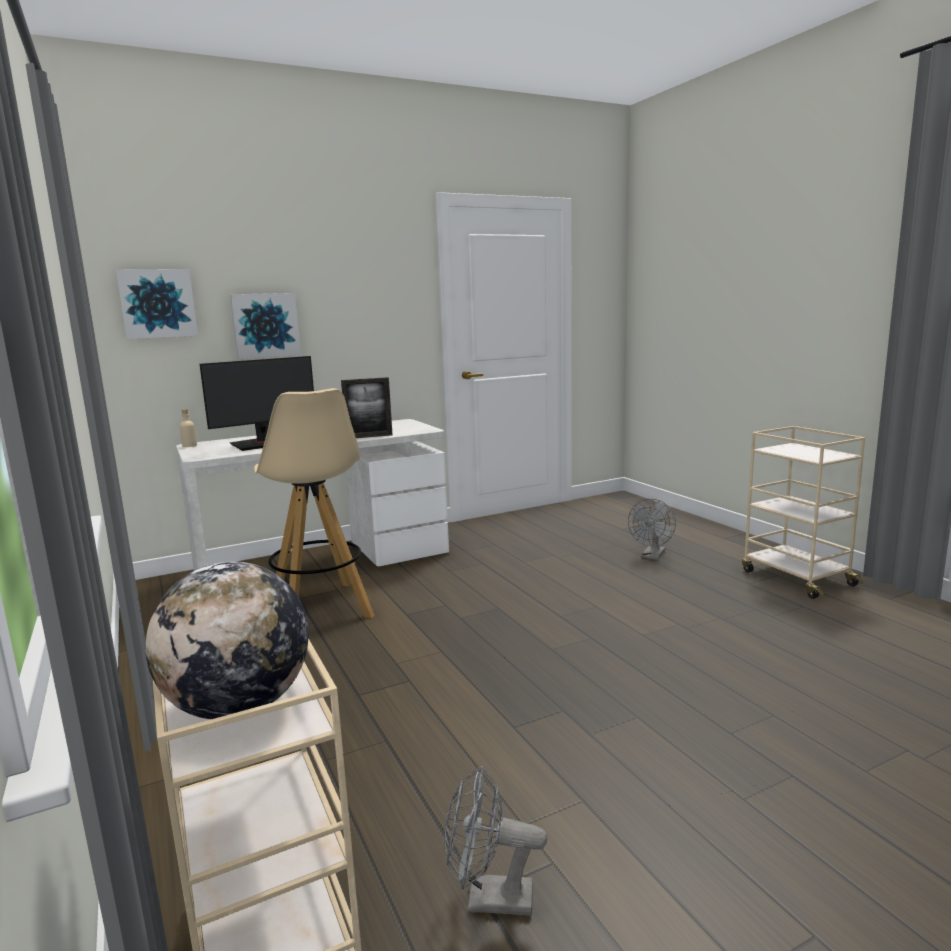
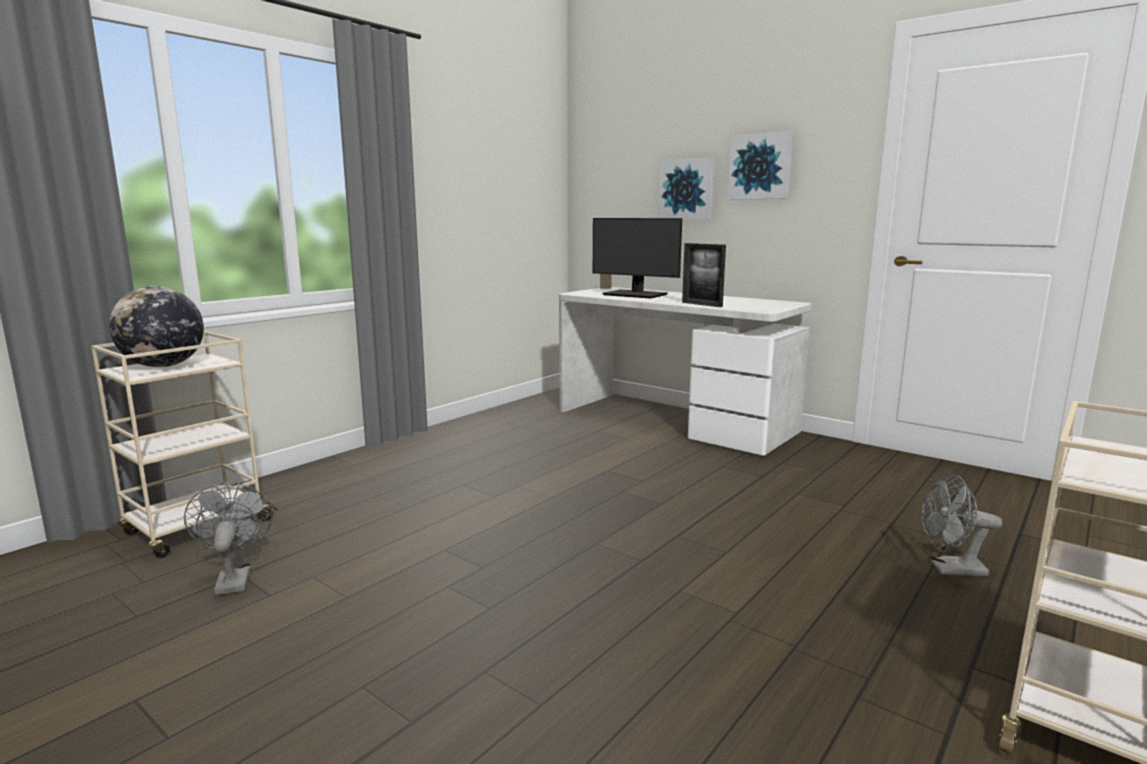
camera: 65 degrees right, 0 degrees up
picture [116,269,198,339] -> picture moved to [727,131,794,200]
beige stool [254,388,374,618] -> none

